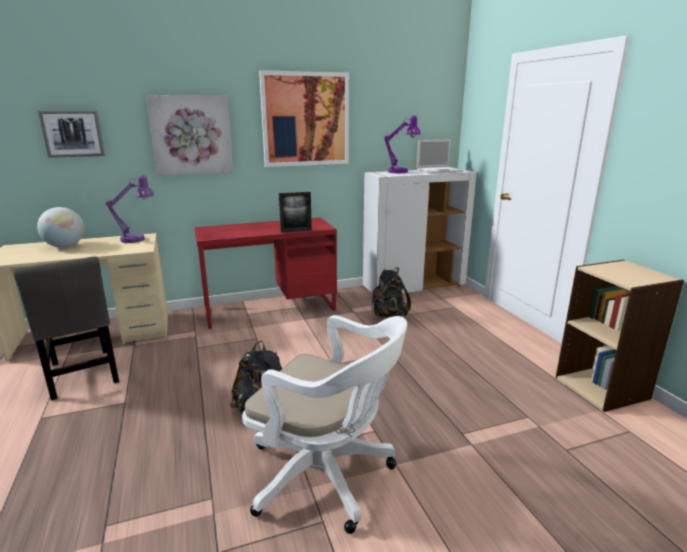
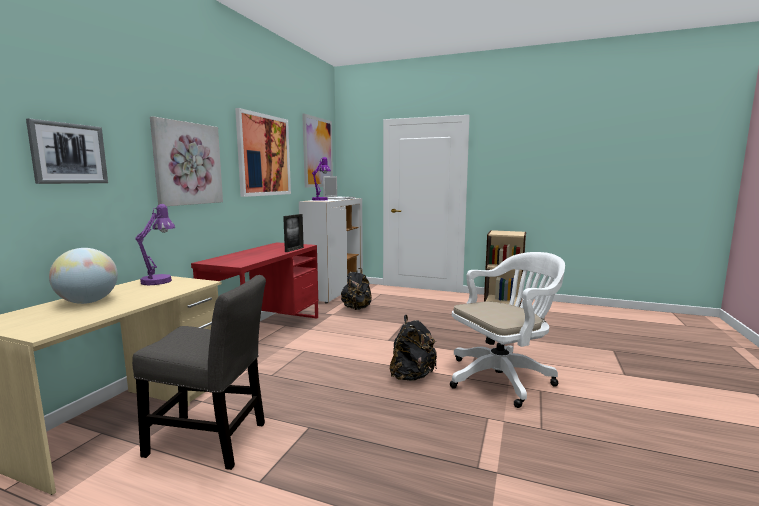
camera: 50 degrees left, 10 degrees down
none -> picture [302,114,333,187]

